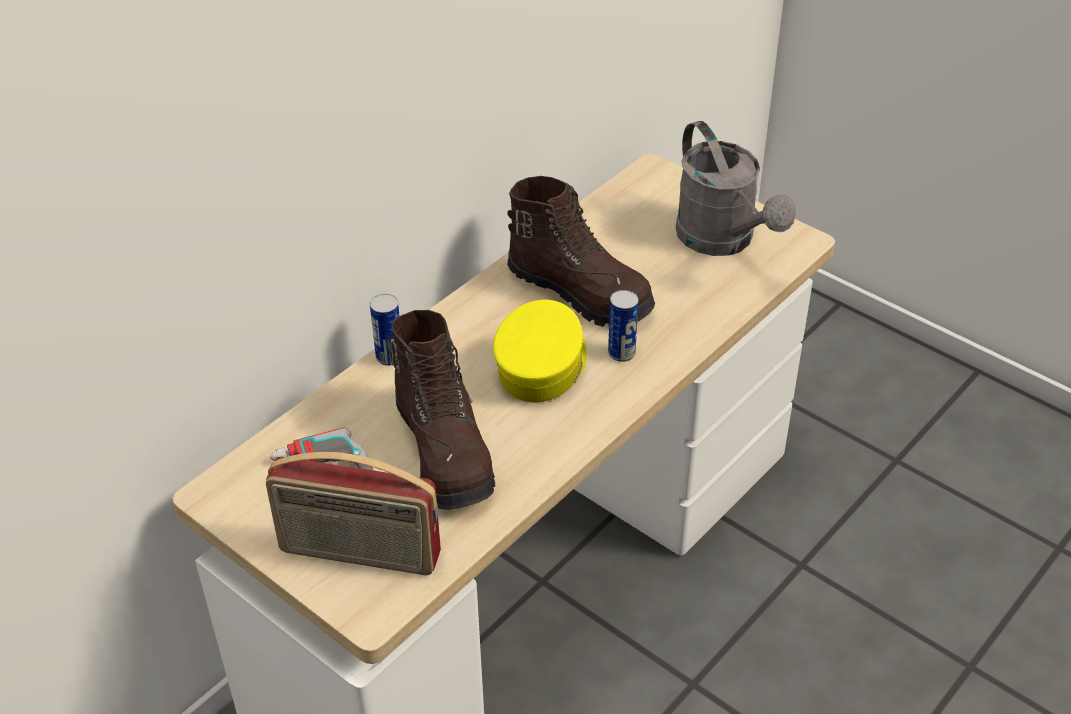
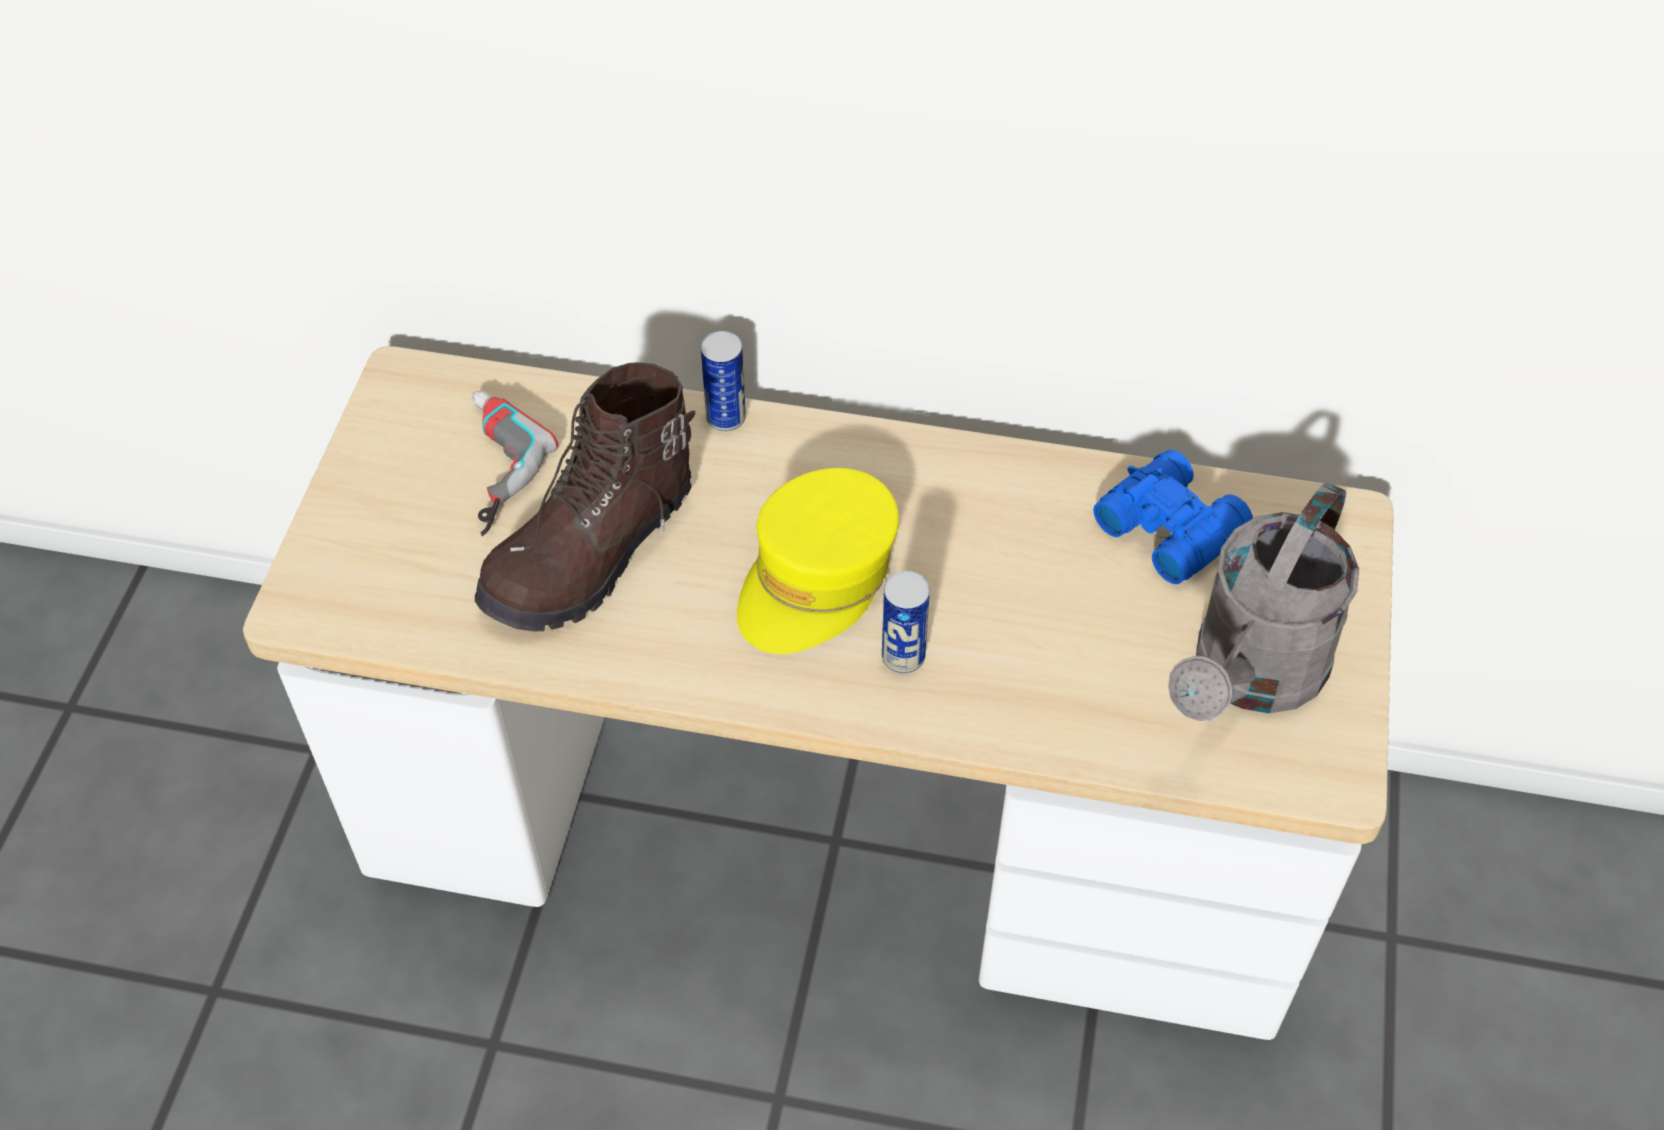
camera: 60 degrees right, 10 degrees up
radio [266,452,441,575] -> none
yellow cap [493,300,587,402] -> yellow cap turned 135 degrees clockwise [737,468,899,654]
brown boot [507,176,655,327] -> none
none -> blue binoculars [1093,450,1253,584]

